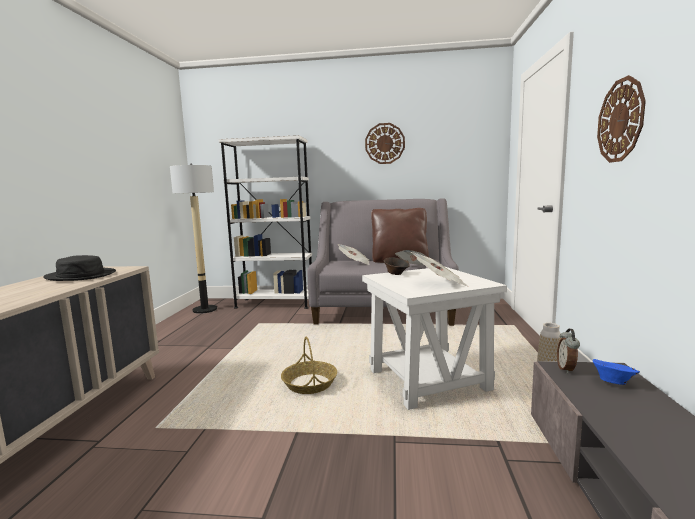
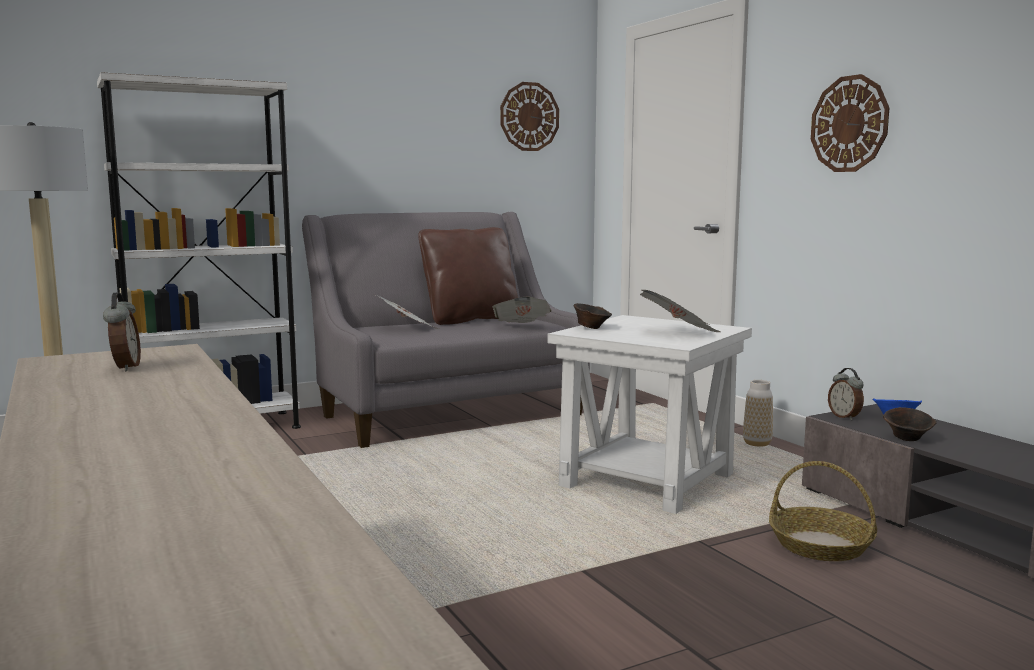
camera: 35 degrees left, 0 degrees up
black hat [43,255,116,281] -> alarm clock [103,292,141,371]
basket [281,337,337,394] -> basket moved to [769,461,877,561]
wall clock [365,123,405,164] -> wall clock moved to [500,82,559,151]
none -> brown bowl [883,407,937,441]

